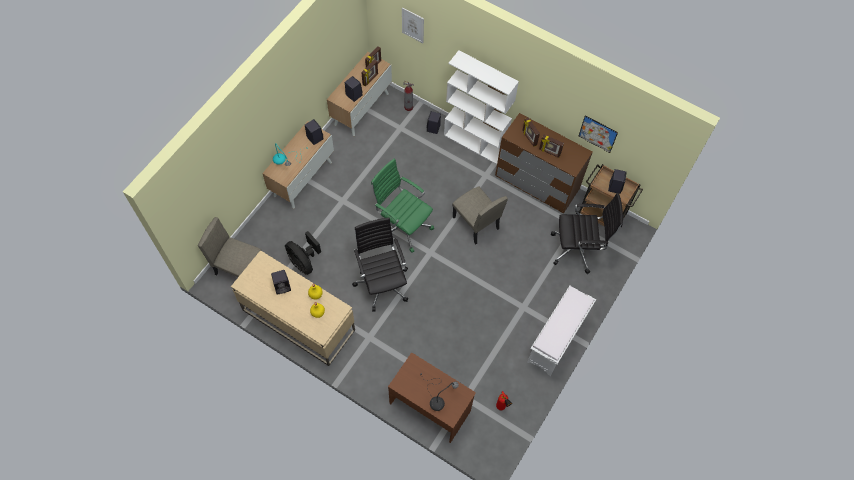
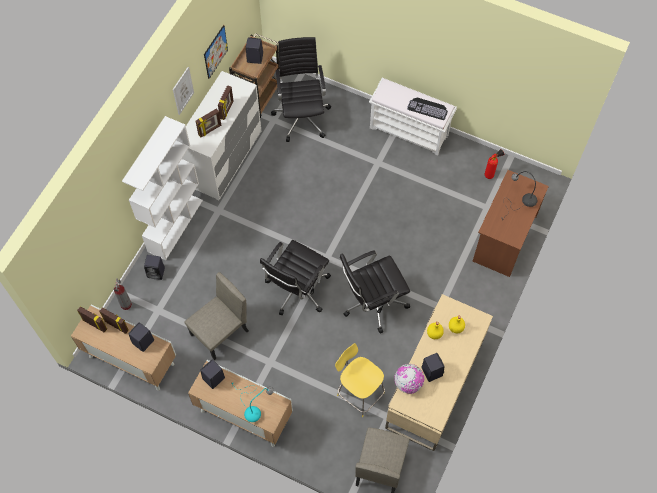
camera: 95 degrees left, 0 degrees up
black fan [285,231,321,275] -> yellow stool [335,343,385,417]
green office chair [371,159,434,253] -> black office chair [260,240,331,315]
picture [402,7,424,43] -> picture moved to [173,67,194,115]
beige chair [452,186,508,244] -> beige chair moved to [185,272,249,360]
brown dresser [495,113,593,214] -> white dresser [182,71,261,201]
none -> globe [394,364,424,394]
none -> keyboard [407,98,448,120]

